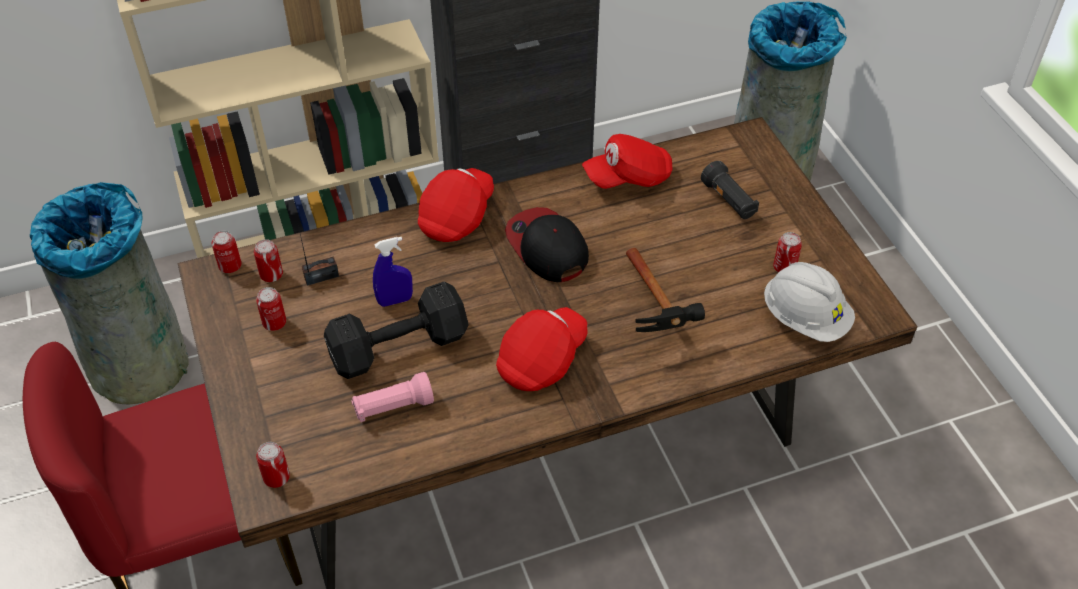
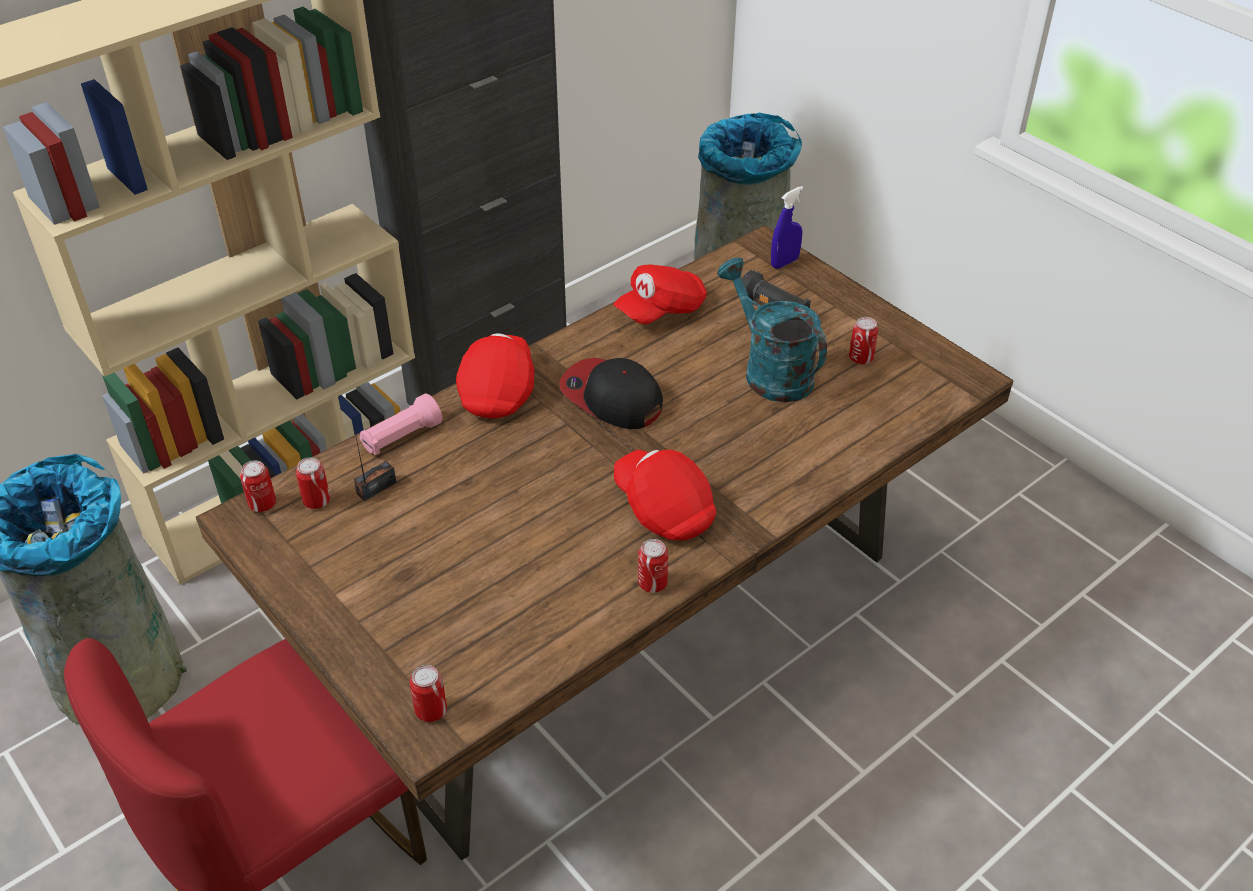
camera: 20 degrees left, 5 degrees down
can [256,287,286,331] -> can moved to [638,539,668,593]
black dumbbell [324,281,469,379] -> none
pink flashlight [351,372,434,422] -> pink flashlight moved to [359,394,442,455]
blue spray bottle [373,237,413,307] -> blue spray bottle moved to [771,186,804,269]
red cap [496,307,587,391] -> red cap turned 60 degrees counterclockwise [614,450,716,540]
hammer [626,248,705,332] -> none
white hard hat [764,262,855,342] -> none
none -> turquoise watering can [717,258,827,402]

